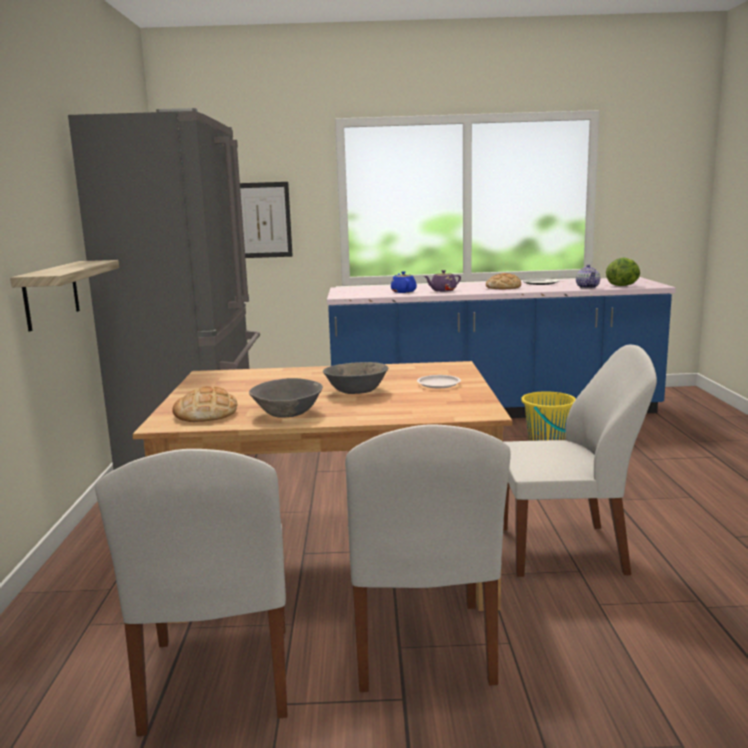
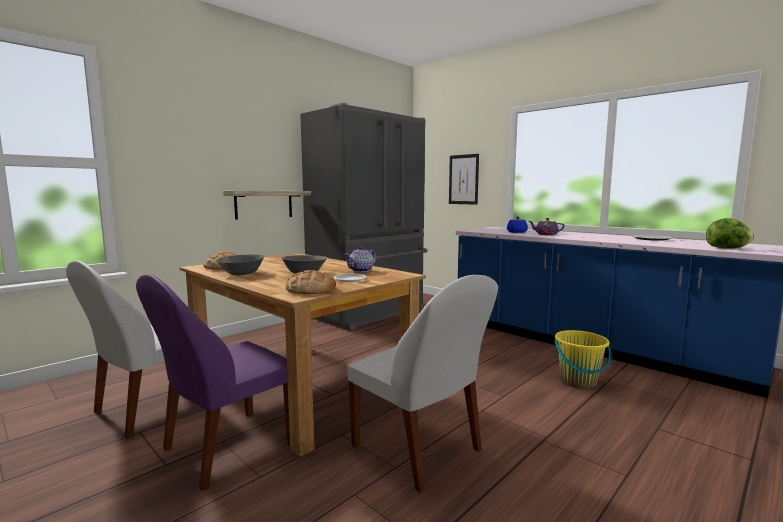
camera: 45 degrees right, 5 degrees down
white chair [345,425,511,692] -> purple chair [136,275,290,491]
bread [486,273,521,289] -> bread moved to [286,270,336,294]
teapot [576,264,600,289] -> teapot moved to [344,246,377,272]

